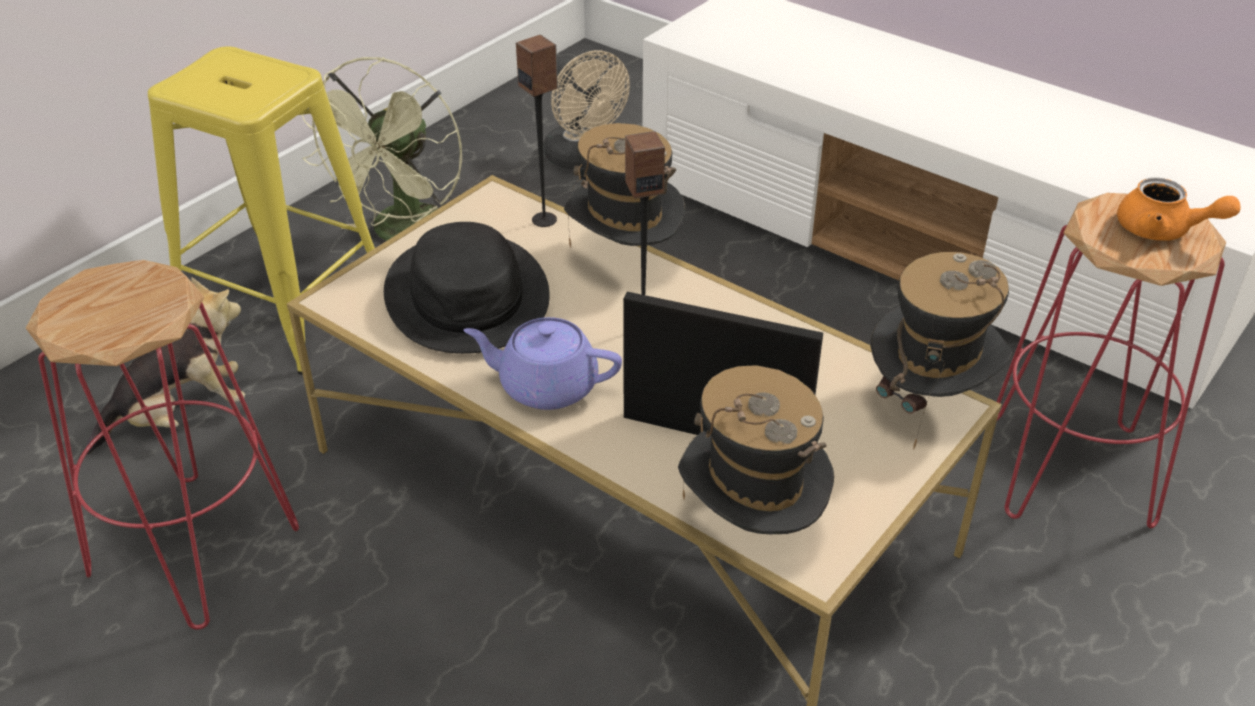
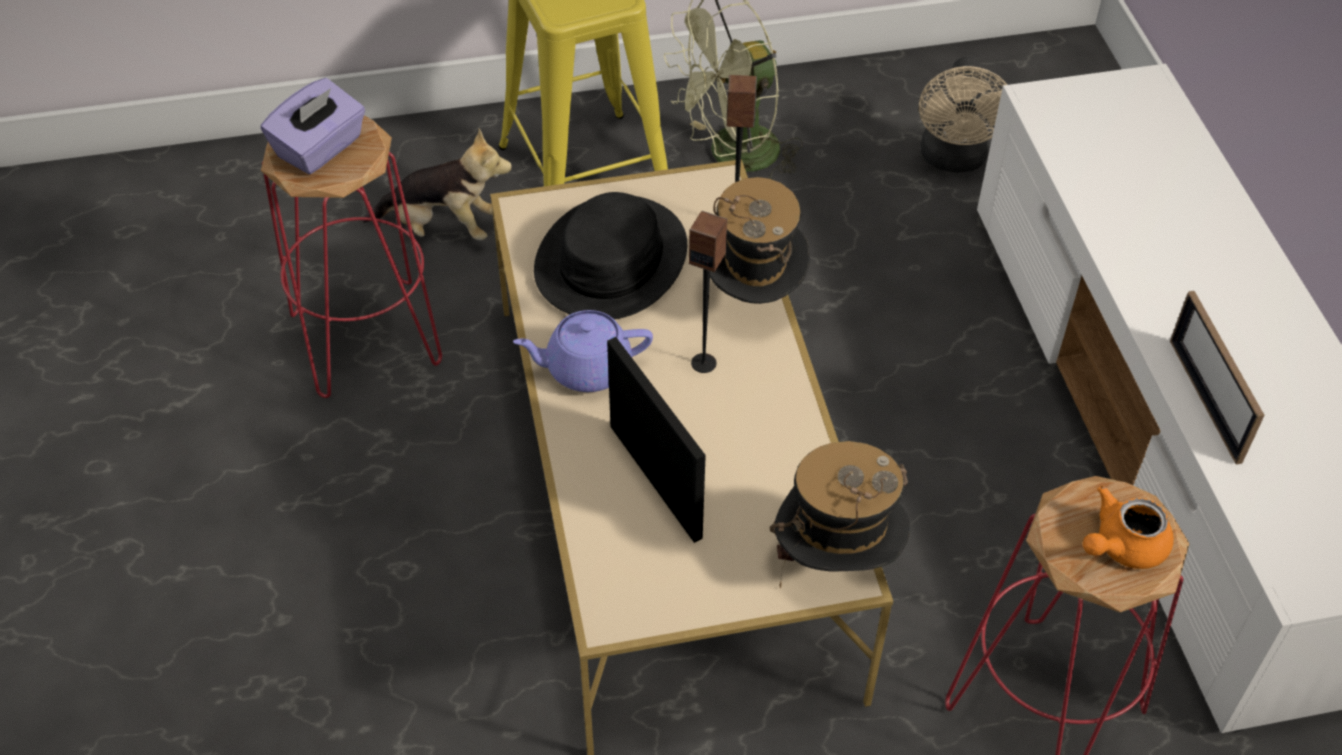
camera: 40 degrees right, 10 degrees up
purple teapot [463,317,622,410] -> purple teapot turned 60 degrees counterclockwise [513,310,653,392]
hat [678,365,834,534] -> none
orange teapot [1117,178,1241,241] -> orange teapot turned 75 degrees clockwise [1083,486,1174,569]
none -> purple tissue box [261,78,366,174]
none -> picture frame [1170,291,1265,465]

